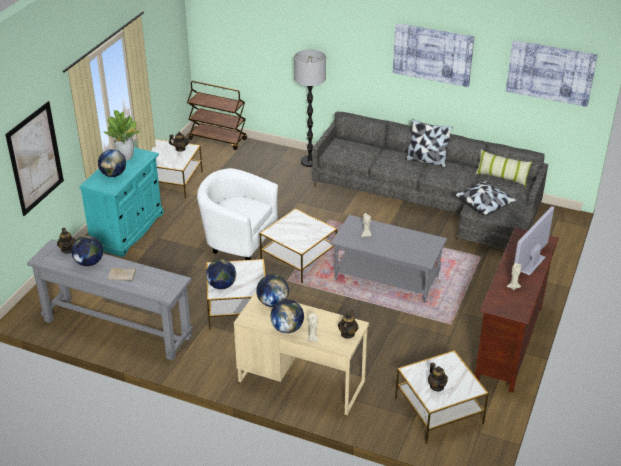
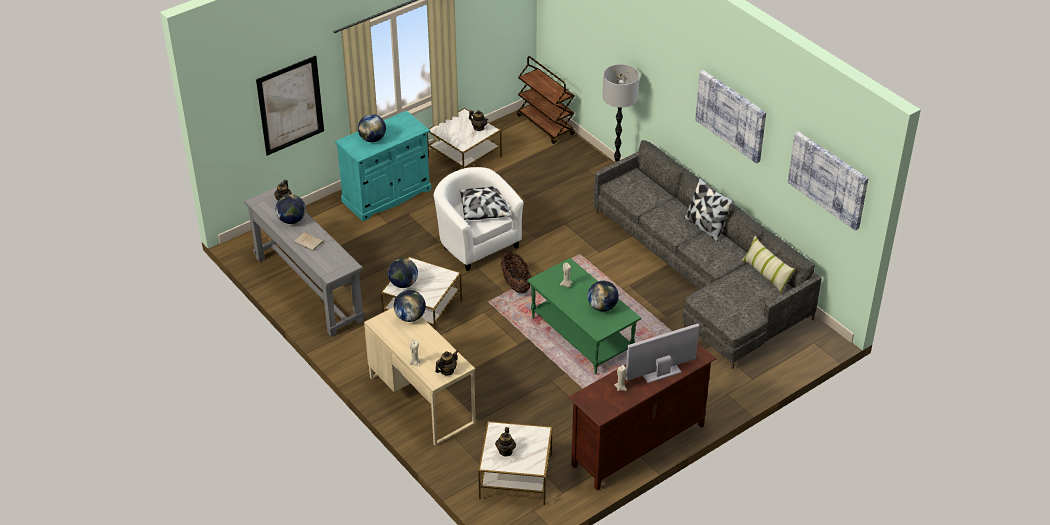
camera: 30 degrees right, 5 degrees up
potted plant [104,110,140,161] -> none
side table [260,209,337,283] -> basket [501,252,531,293]
globe [270,300,304,333] -> globe moved to [588,281,619,311]
grey coffee table [330,215,447,303] -> green coffee table [527,258,641,375]
pillow [454,181,517,216] -> pillow moved to [460,187,511,220]

